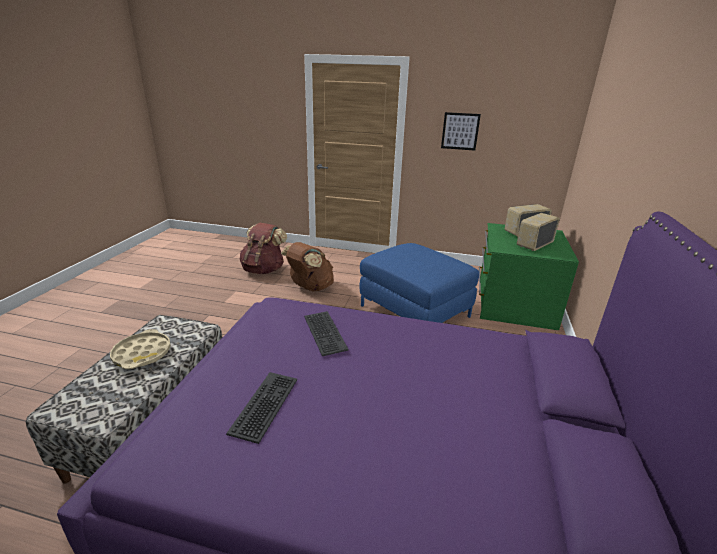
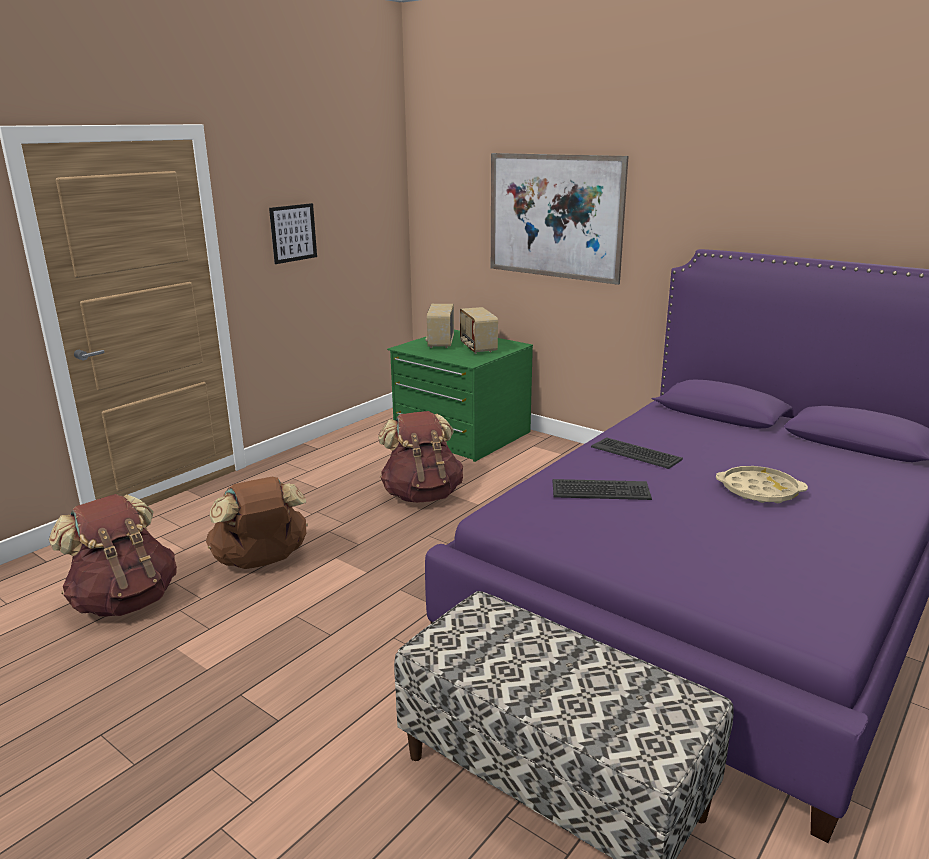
camera: 65 degrees left, 5 degrees down
beige tray [110,329,171,369] -> beige tray moved to [716,466,808,503]
keyboard [226,372,297,444] -> keyboard moved to [591,437,683,469]
blue ottoman [359,243,479,323] -> brown backpack [378,411,463,503]
none -> picture [491,153,629,285]

